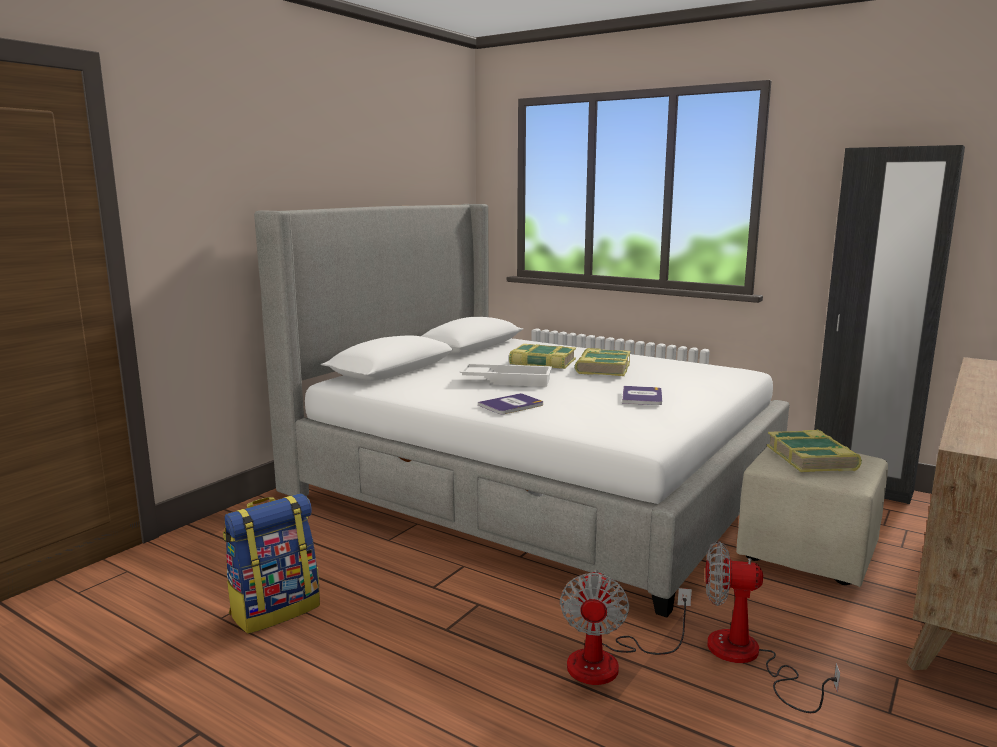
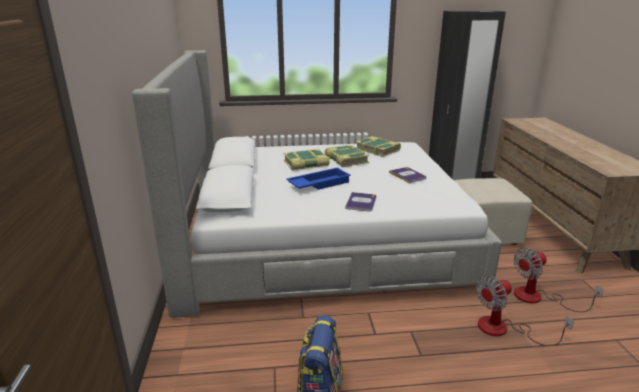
camera: 40 degrees left, 10 degrees up
white tray [460,363,552,387] -> blue tray [286,168,351,190]
fan [560,570,692,685] -> fan turned 90 degrees clockwise [476,275,574,346]
book [767,429,862,472] -> book moved to [356,136,401,157]

